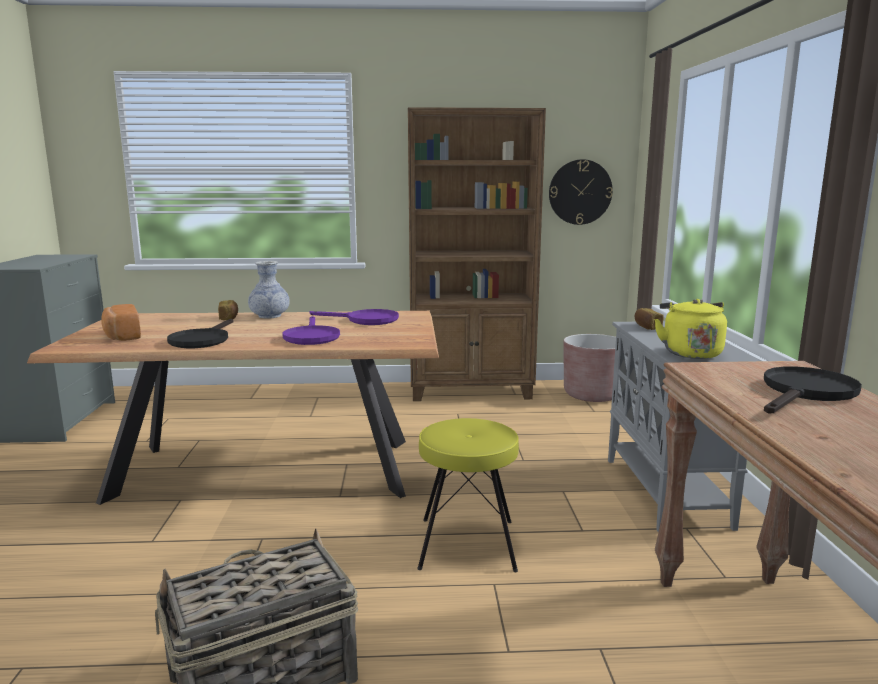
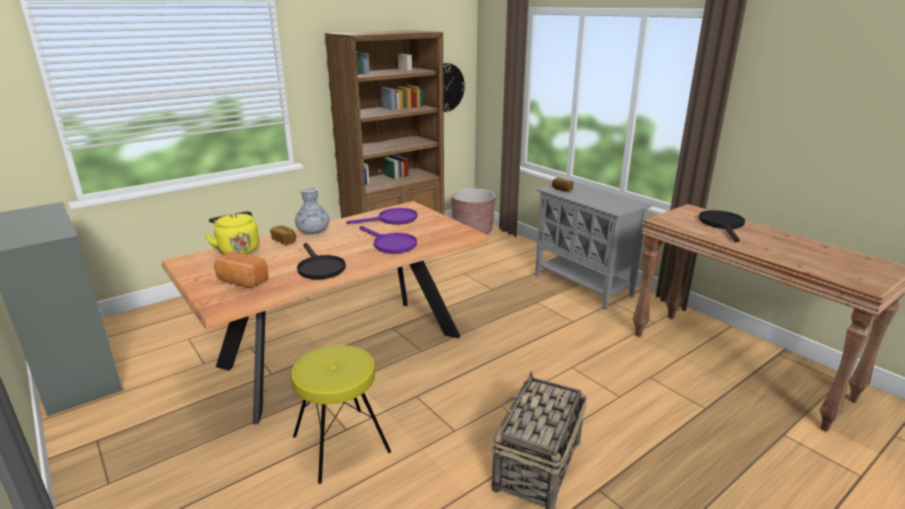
camera: 35 degrees left, 10 degrees up
yellow stool [417,418,519,572] -> yellow stool moved to [291,345,391,484]
yellow kettle [654,299,727,359] -> yellow kettle moved to [205,211,259,254]

